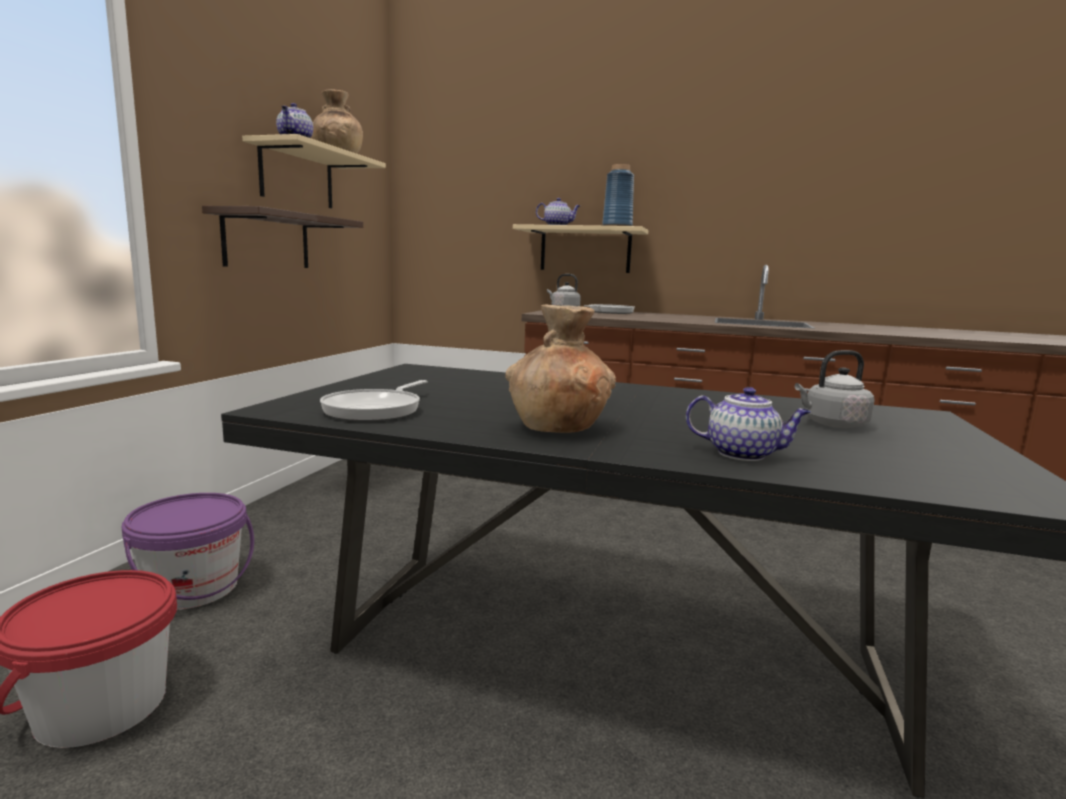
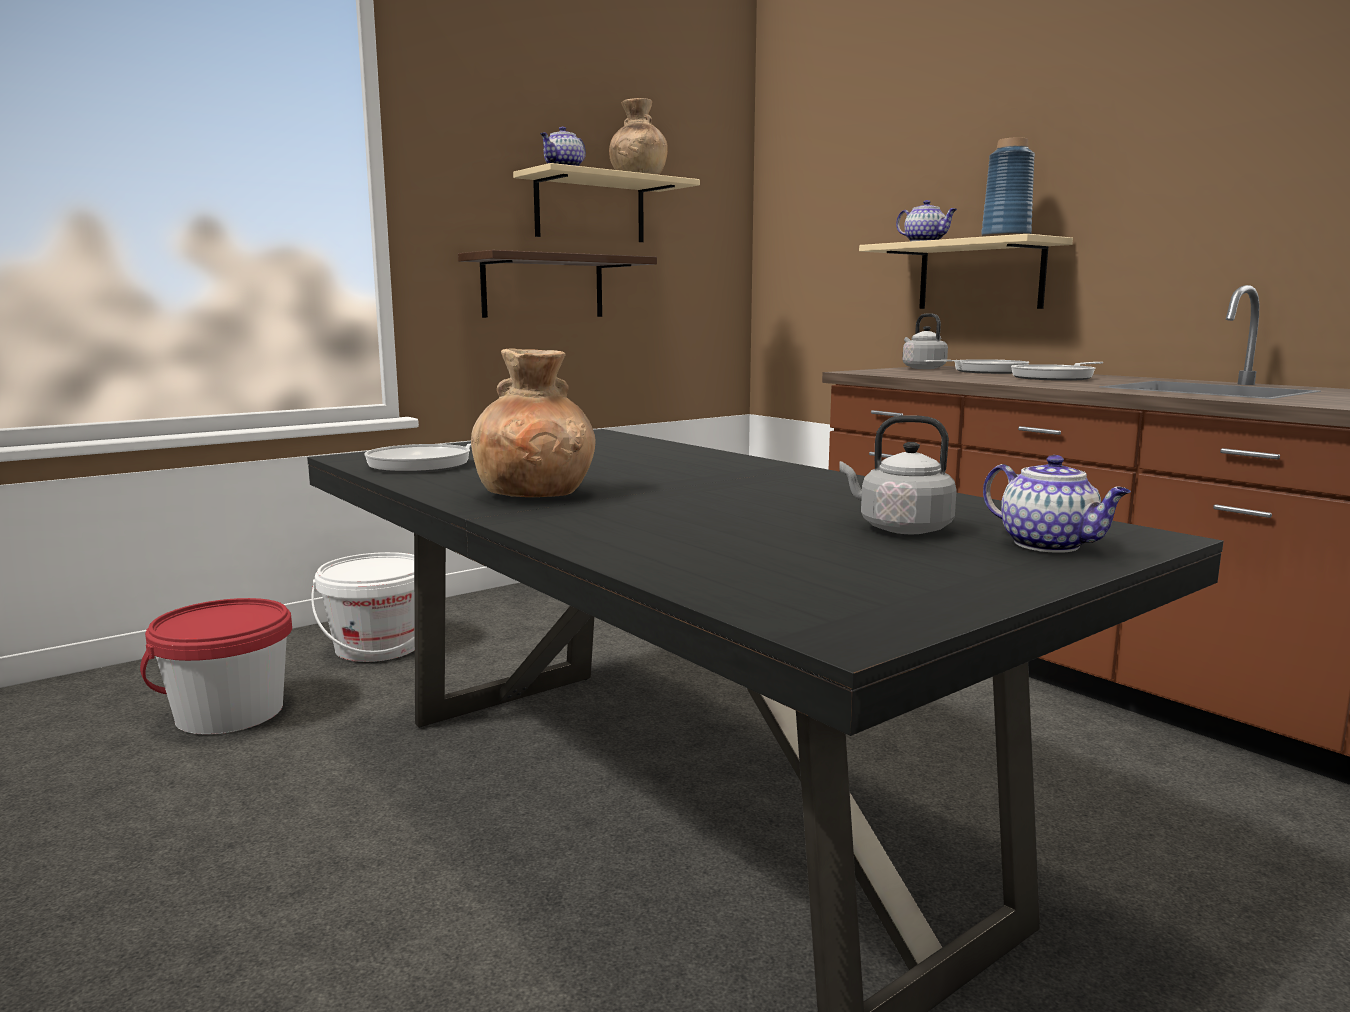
camera: 35 degrees right, 0 degrees up
purple bucket [121,493,254,610] -> white bucket [311,552,415,662]
teapot [686,387,811,461] -> teapot moved to [983,455,1131,552]
none -> frying pan [1011,362,1103,381]

